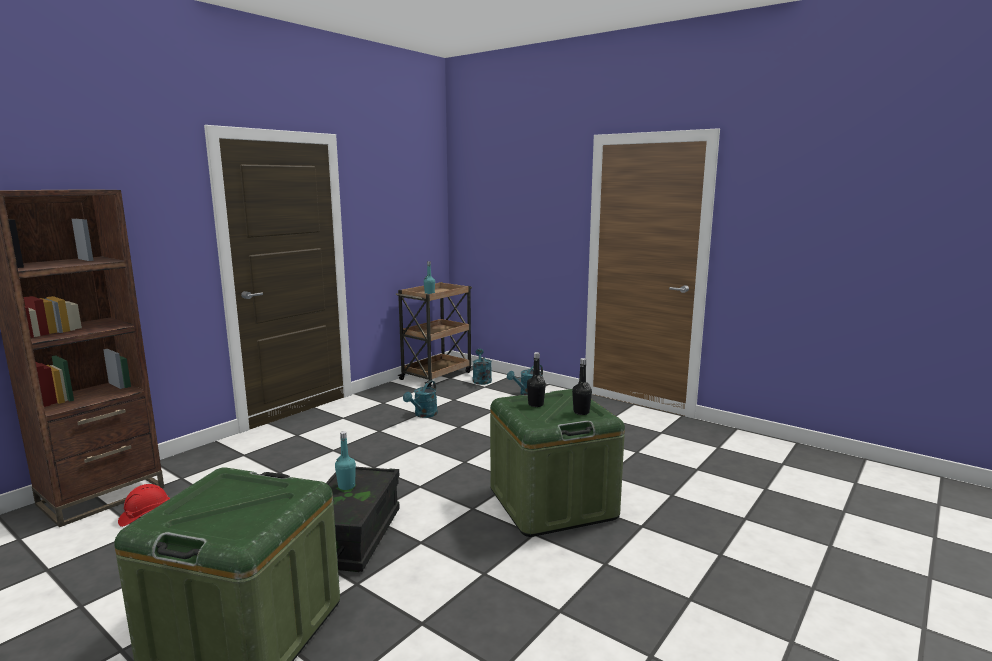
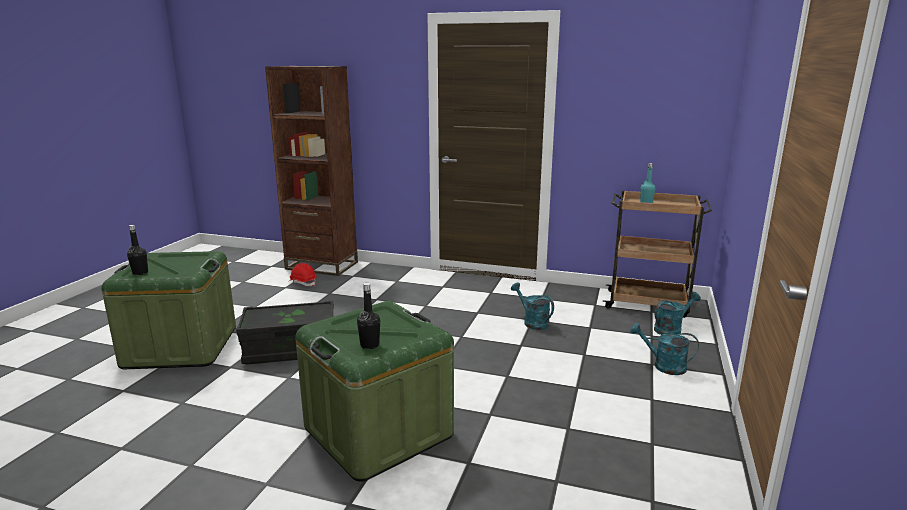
camera: 70 degrees right, 5 degrees up
turquoise bottle [335,431,356,490] -> none
turquoise watering can [403,380,438,418] -> turquoise watering can turned 45 degrees clockwise [511,282,554,330]
black bottle [527,352,546,407] -> black bottle moved to [127,225,148,275]

